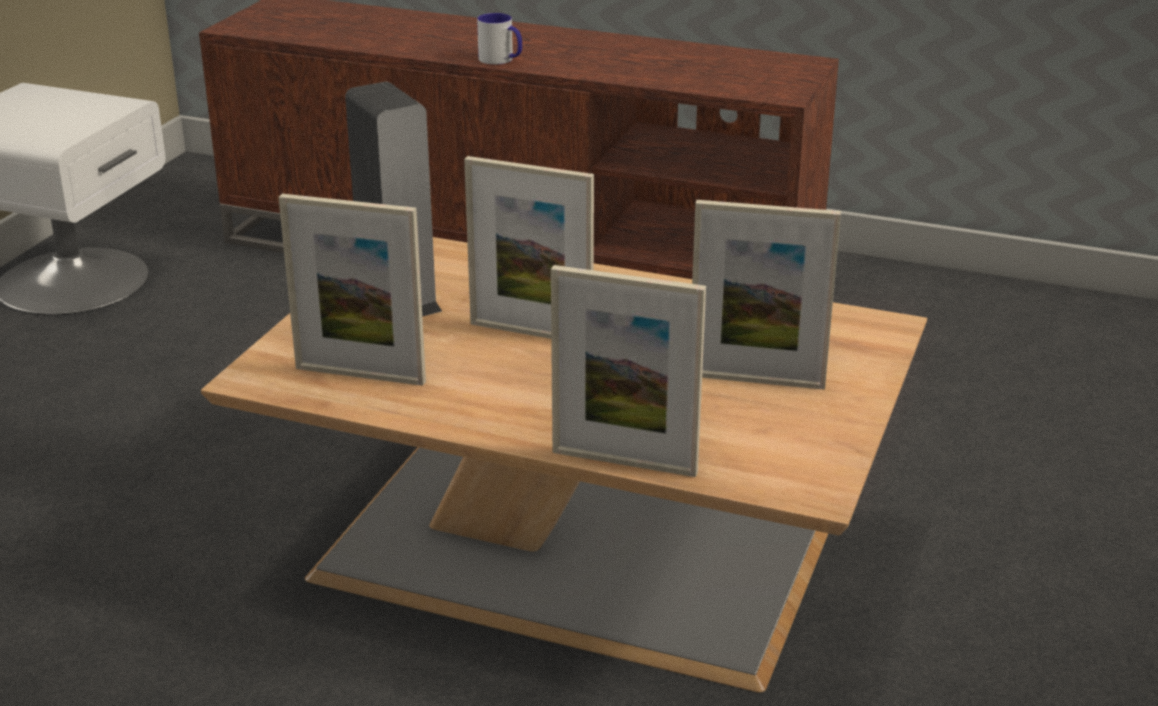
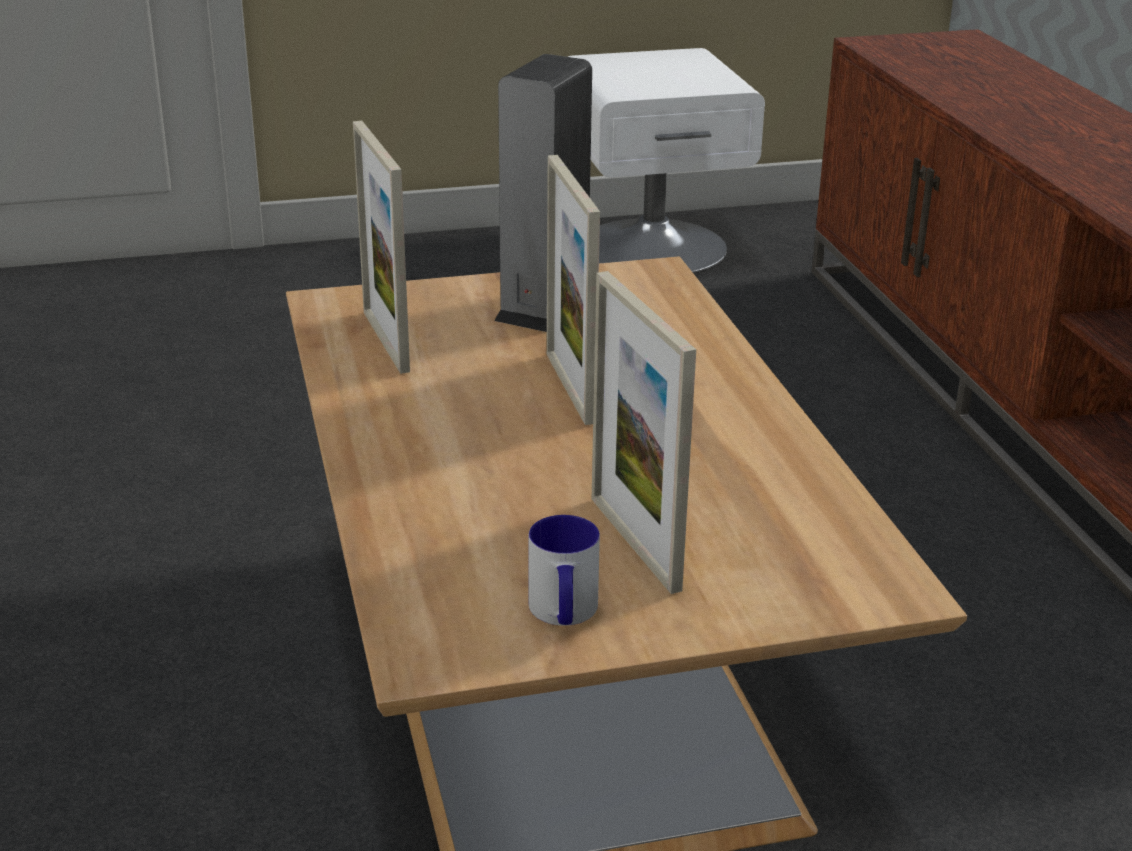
camera: 55 degrees right, 0 degrees up
mug [477,13,522,65] -> mug moved to [529,515,600,626]
picture frame [551,265,706,477] -> none

